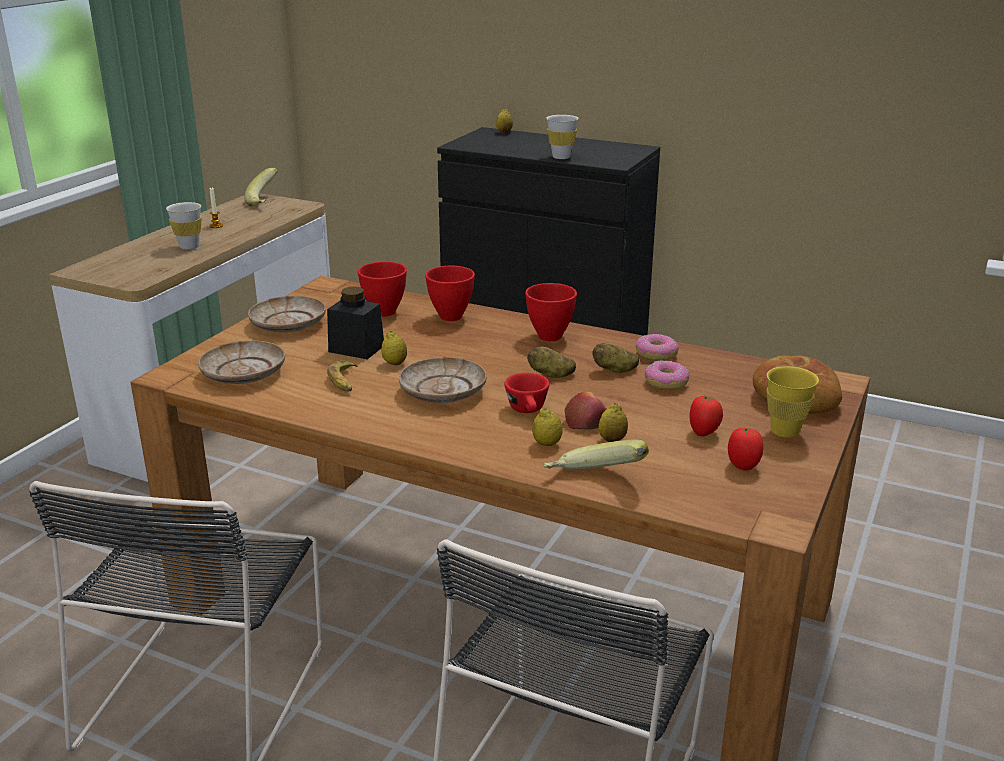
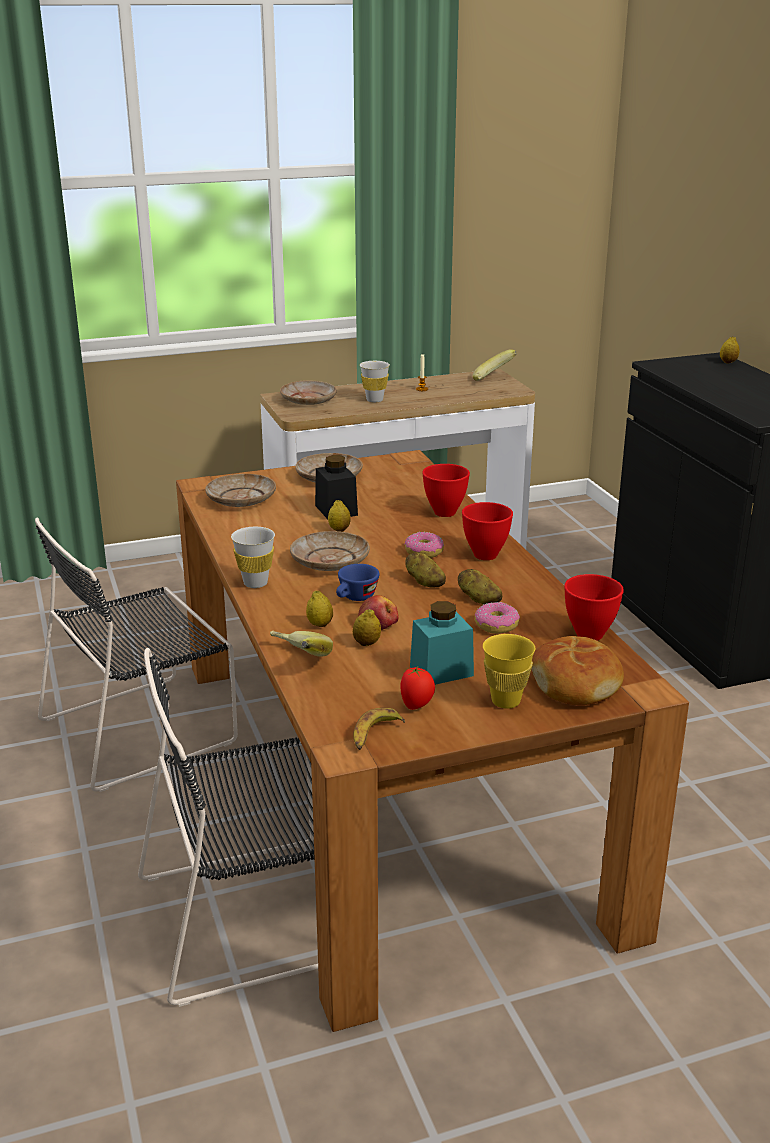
camera: 45 degrees right, 0 degrees up
banana [327,360,358,392] -> banana moved to [353,708,405,750]
red bowl [358,262,407,317] -> red bowl moved to [564,574,624,641]
red cup [504,373,549,413] -> blue cup [336,564,379,601]
white cup [546,115,579,159] -> white cup moved to [231,527,275,588]
donut [636,334,679,361] -> donut moved to [404,532,444,558]
tomato [689,396,723,437] -> turquoise jar [410,601,474,685]
none -> beige plate [280,380,337,405]

